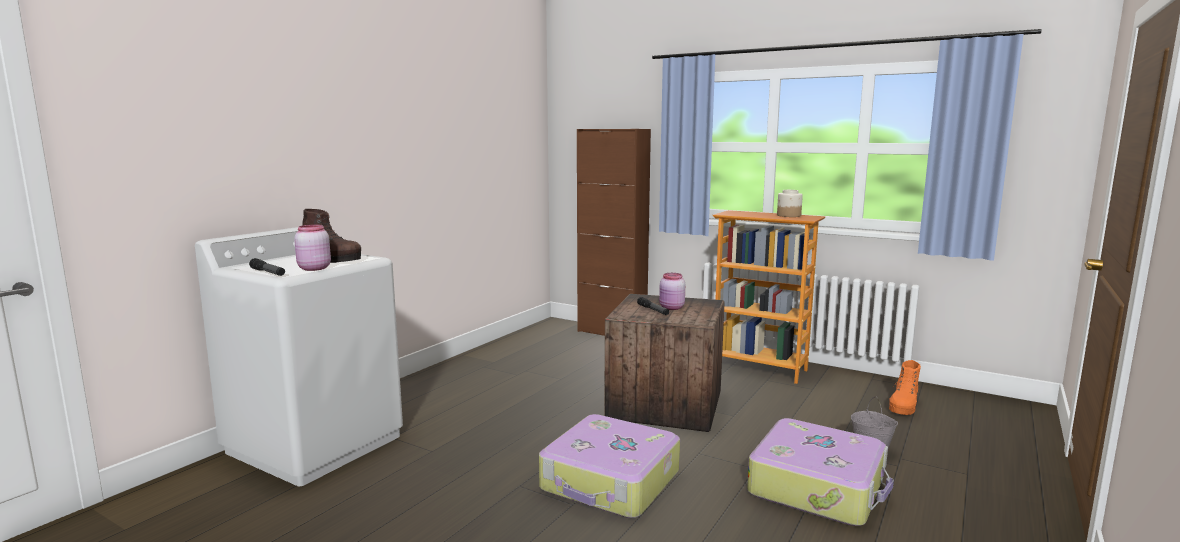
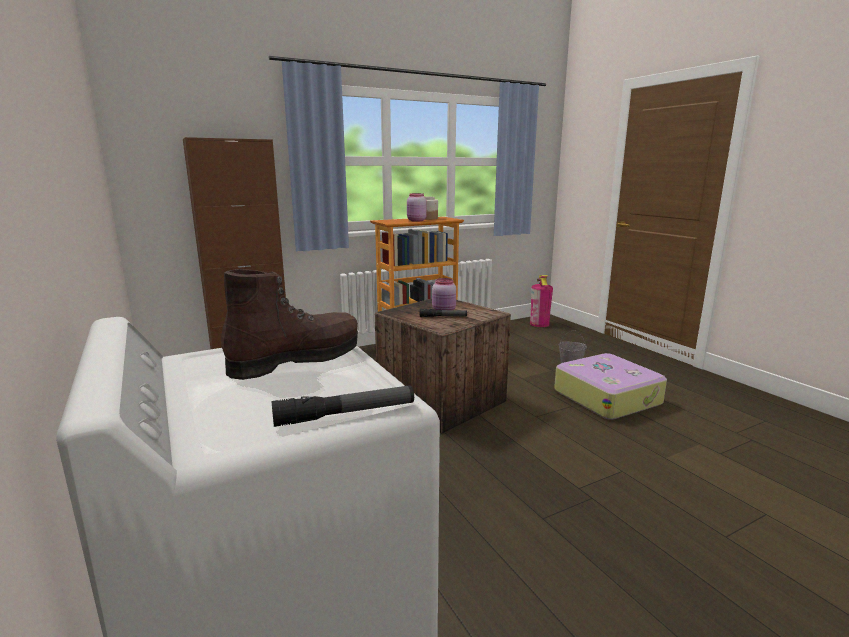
camera: 60 degrees left, 5 degrees up
pink jar [294,225,331,271] -> pink jar moved to [407,193,427,222]
suitcase [539,414,680,518] -> none
orange boot [889,360,921,415] -> none
none -> fire extinguisher [530,275,553,327]

